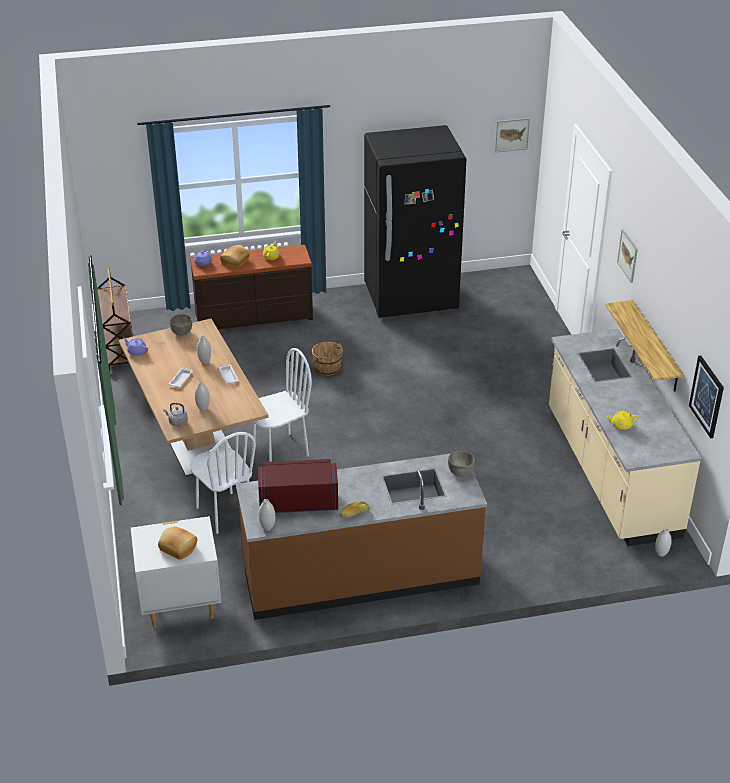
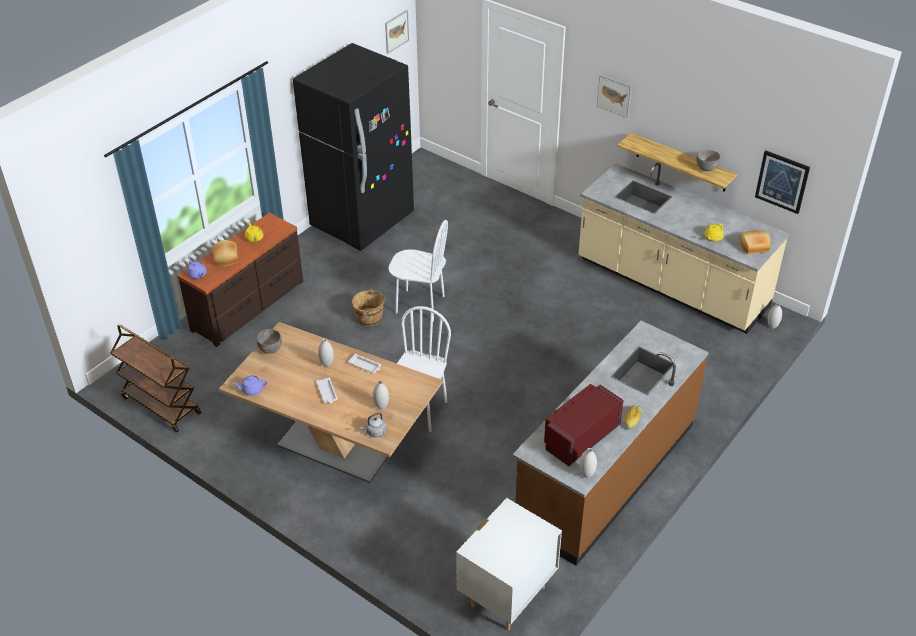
camera: 40 degrees left, 5 degrees up
bread [158,526,197,560] -> bread moved to [740,230,770,254]
white chair [190,432,256,534] -> white chair moved to [388,220,448,321]
grey bowl [448,451,475,477] -> grey bowl moved to [696,150,720,171]

